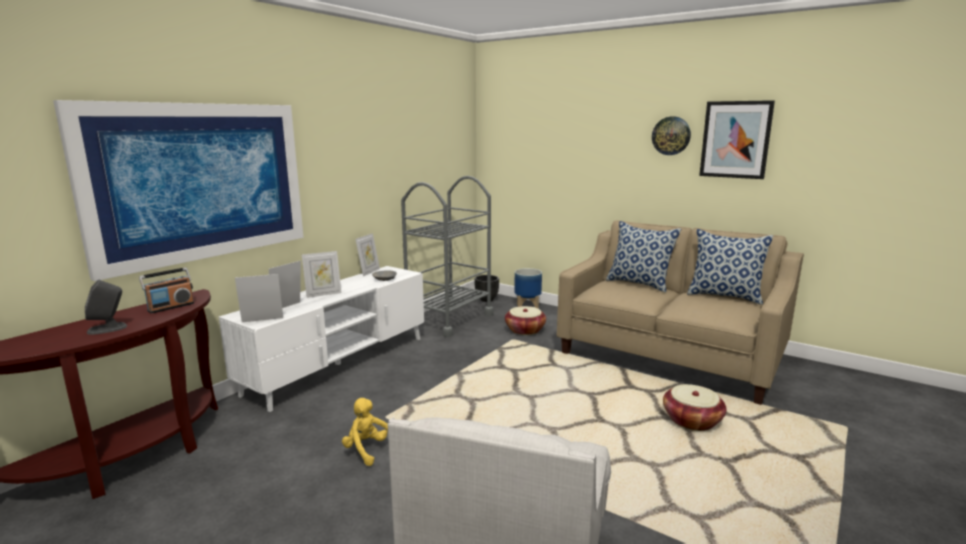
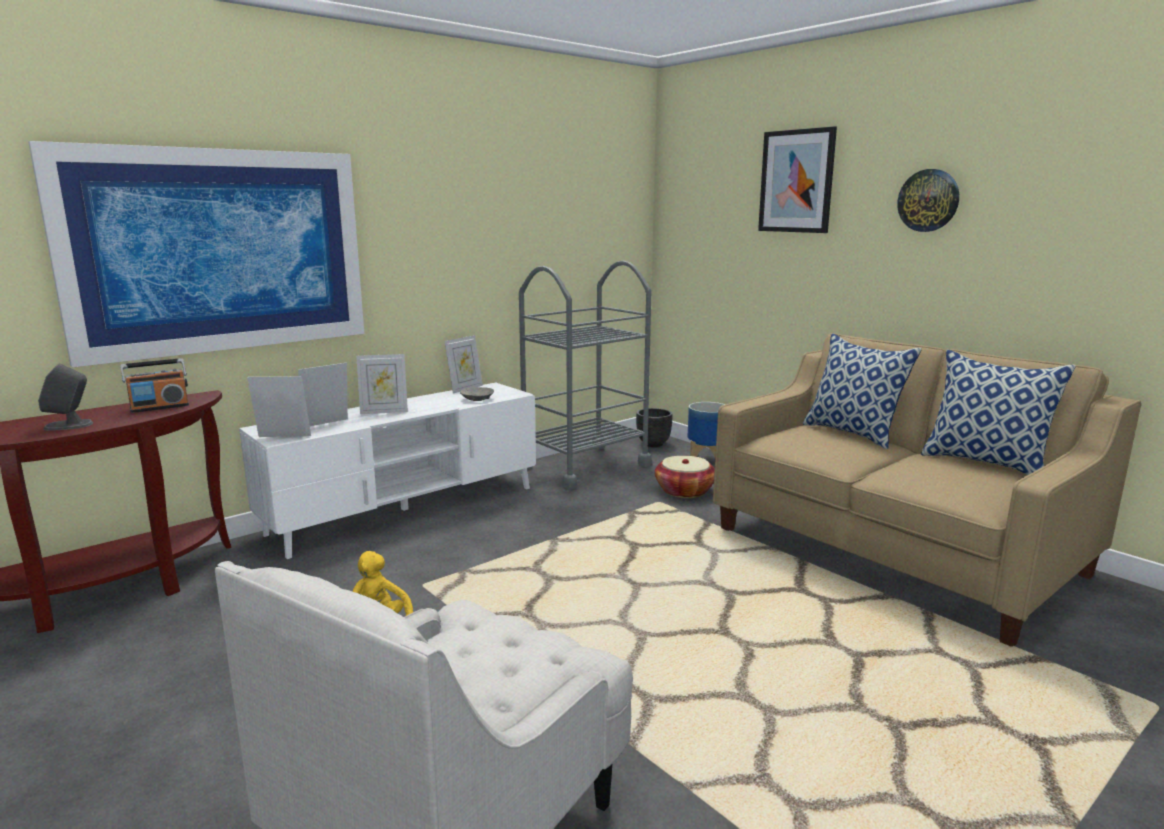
camera: 15 degrees right, 0 degrees up
basket [663,384,726,431] -> none
picture [699,100,775,179] -> picture moved to [758,126,837,233]

